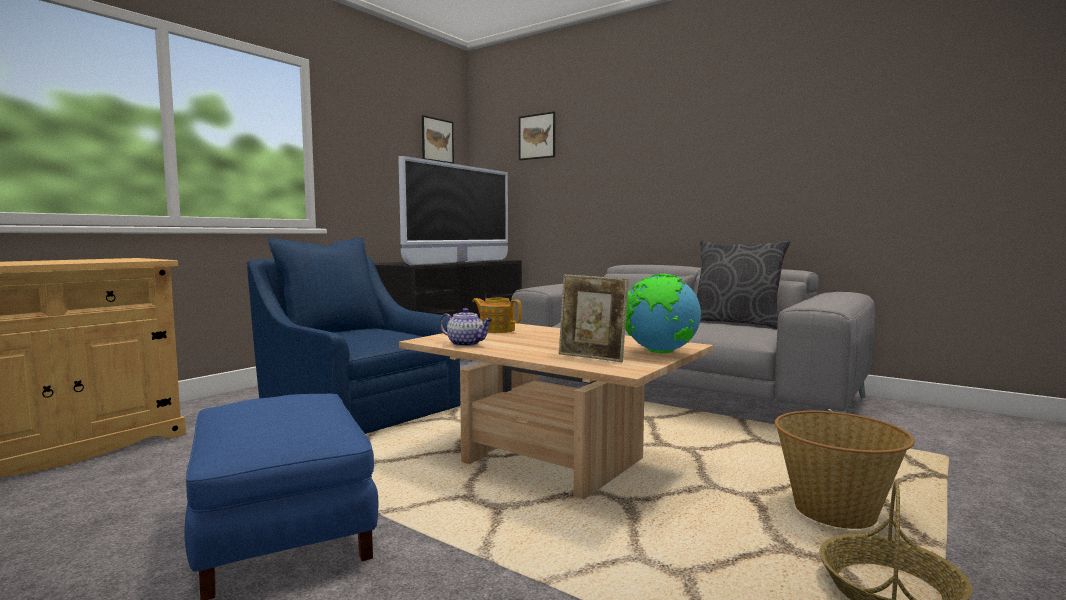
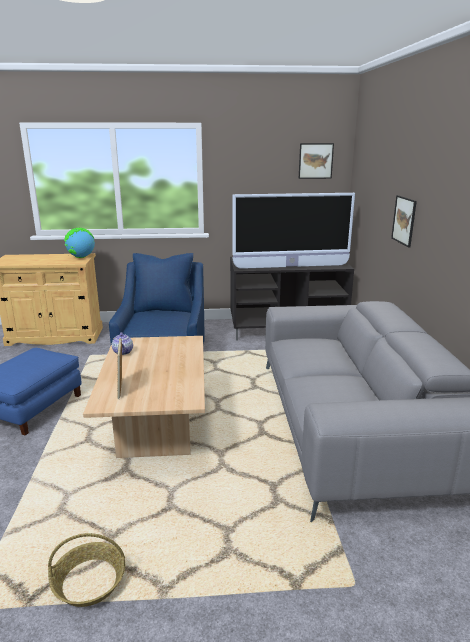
camera: 50 degrees right, 15 degrees up
teapot [472,298,522,333] -> none
picture [519,112,555,160] -> picture moved to [391,195,417,248]
globe [625,274,701,353] -> globe moved to [64,228,95,258]
grey pillow [697,240,790,329] -> none
basket [775,411,915,529] -> none

